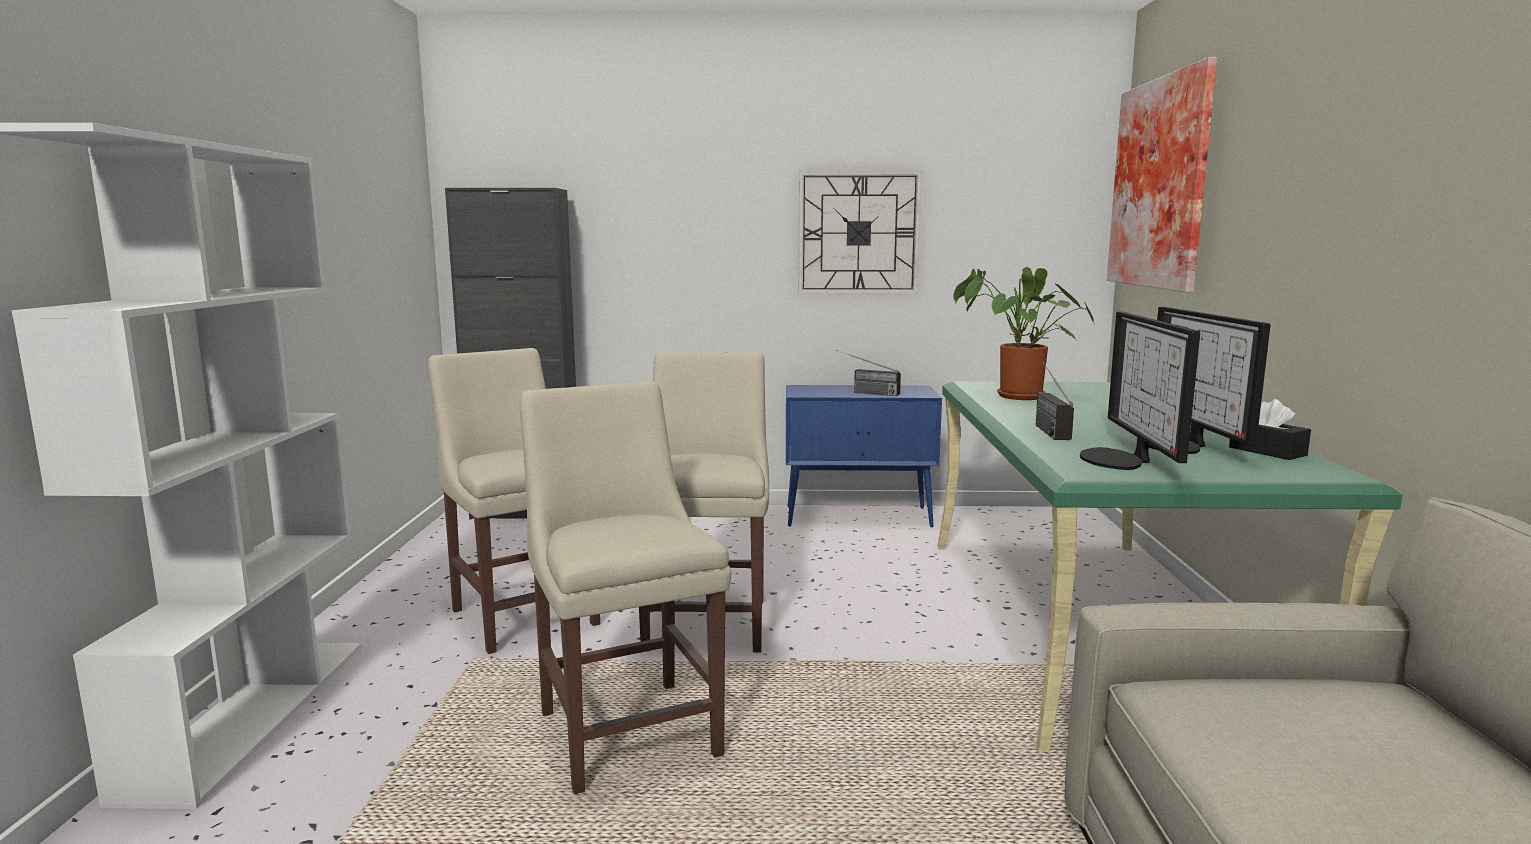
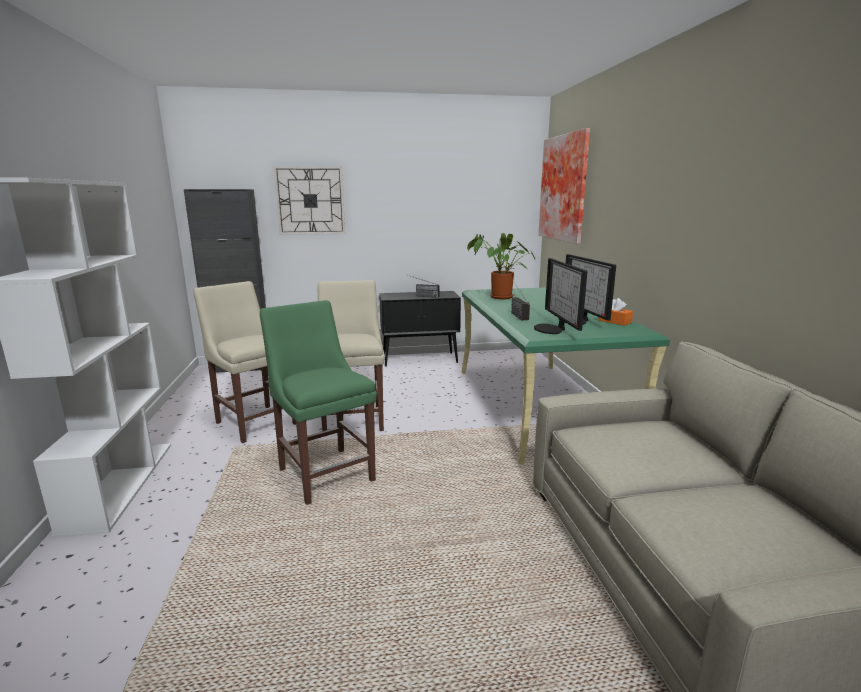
camera: 10 degrees left, 5 degrees up
beige chair [519,381,731,794] -> green chair [260,300,377,505]
blue cabinet [786,385,942,527] -> black cabinet [379,291,461,367]
wall clock [798,171,922,294] -> wall clock moved to [273,166,345,235]
black tissue box [1229,399,1311,460] -> orange tissue box [599,298,633,326]

